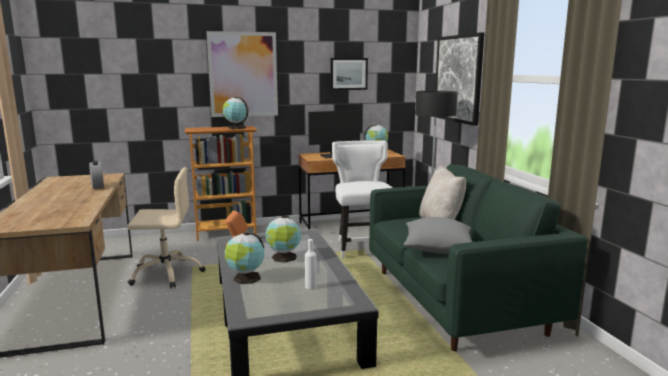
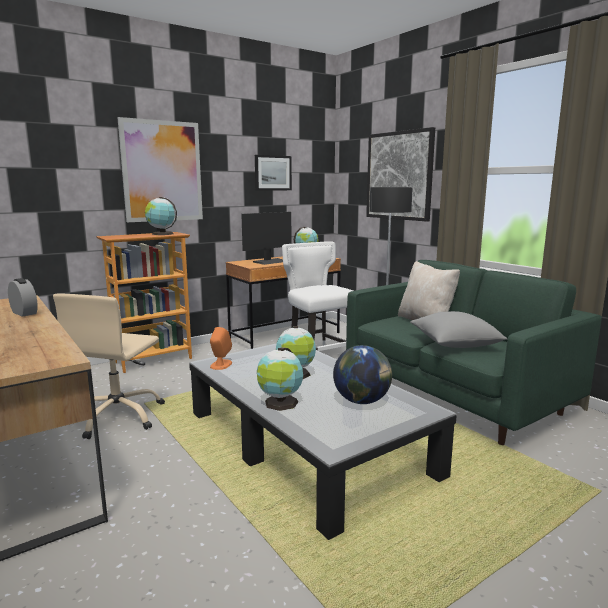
camera: 20 degrees left, 0 degrees up
beige office chair [127,167,206,288] -> beige office chair turned 135 degrees clockwise [53,293,165,439]
white bottle [305,239,317,289] -> globe [333,345,392,404]

